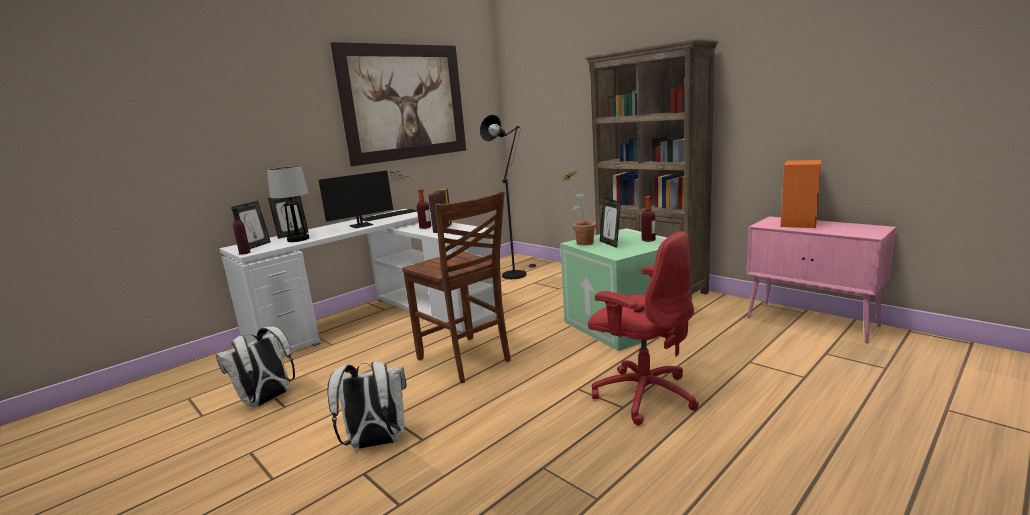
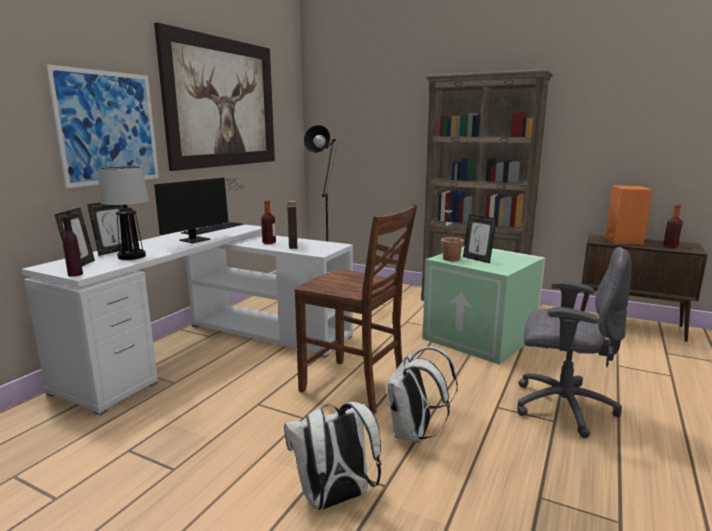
camera: 20 degrees left, 0 degrees up
white backpack [216,327,295,407] -> white backpack moved to [387,346,458,443]
red office chair [588,231,699,425] -> grey office chair [517,247,632,438]
bottle [641,196,655,242] -> bottle moved to [663,205,683,248]
pink cabinet [747,216,896,343] -> brown cabinet [580,234,708,342]
none -> picture [45,64,159,188]

